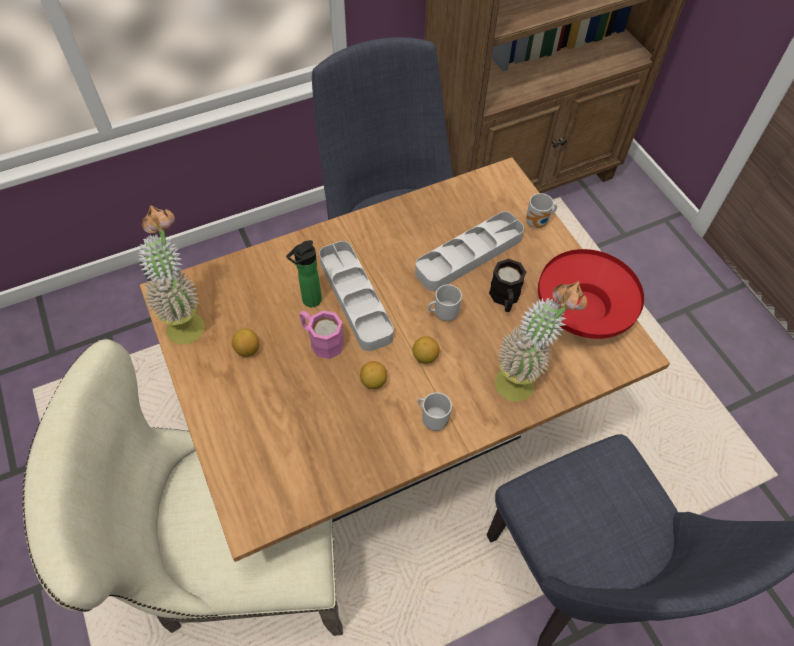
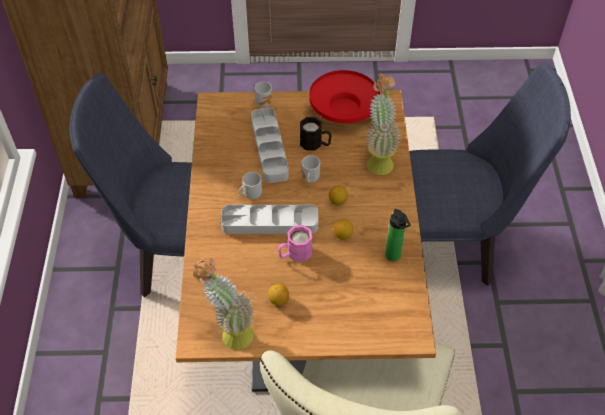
camera: 65 degrees left, 5 degrees down
bottle [286,240,322,307] -> bottle moved to [385,209,411,261]
mug [418,392,452,431] -> mug moved to [239,172,262,199]

